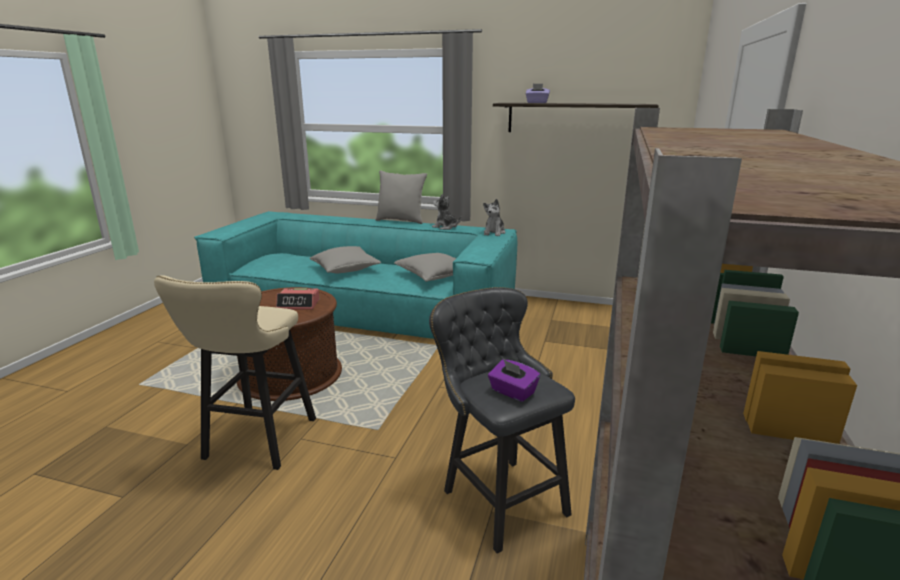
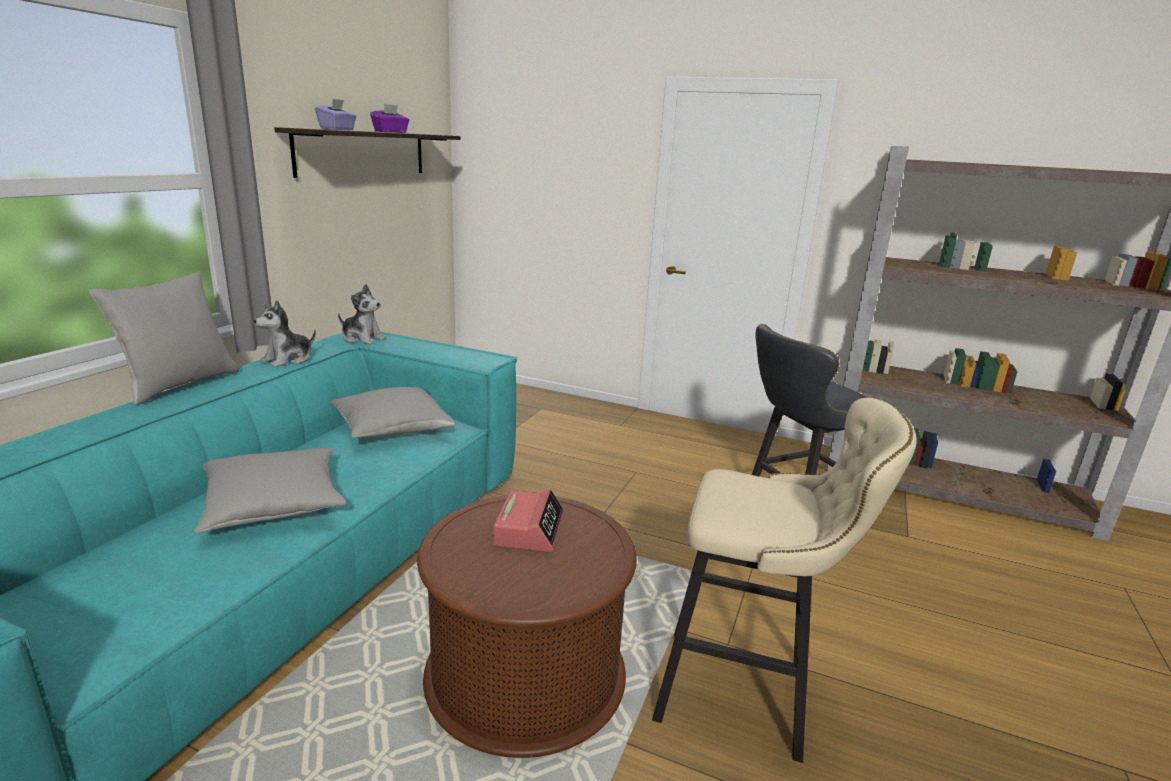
camera: 85 degrees left, 0 degrees up
purple tissue box [488,360,540,402] -> purple tissue box moved to [370,104,409,133]

